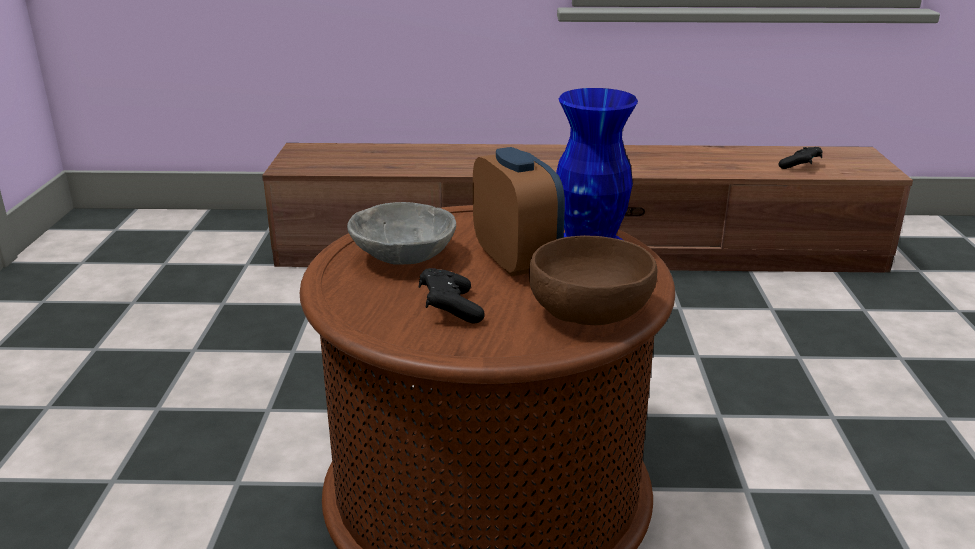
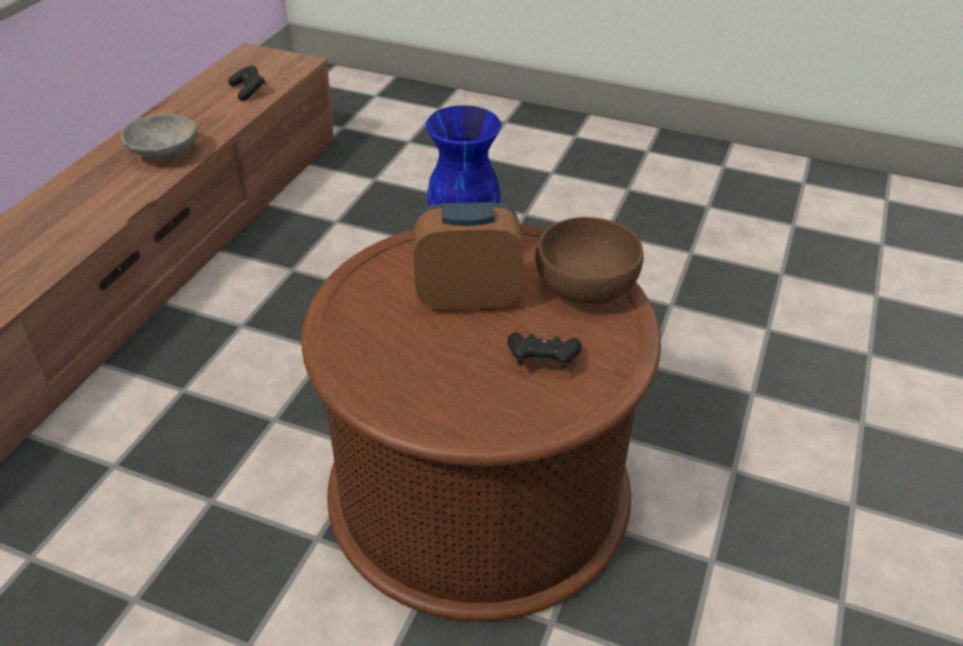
camera: 70 degrees left, 15 degrees up
grey bowl [347,202,456,265] -> grey bowl moved to [120,113,197,159]

